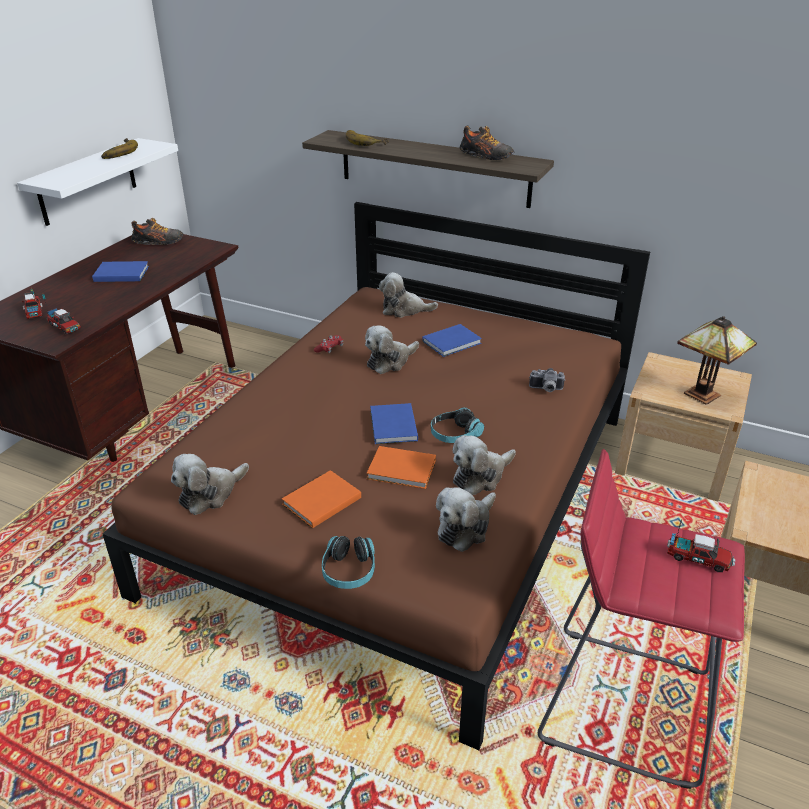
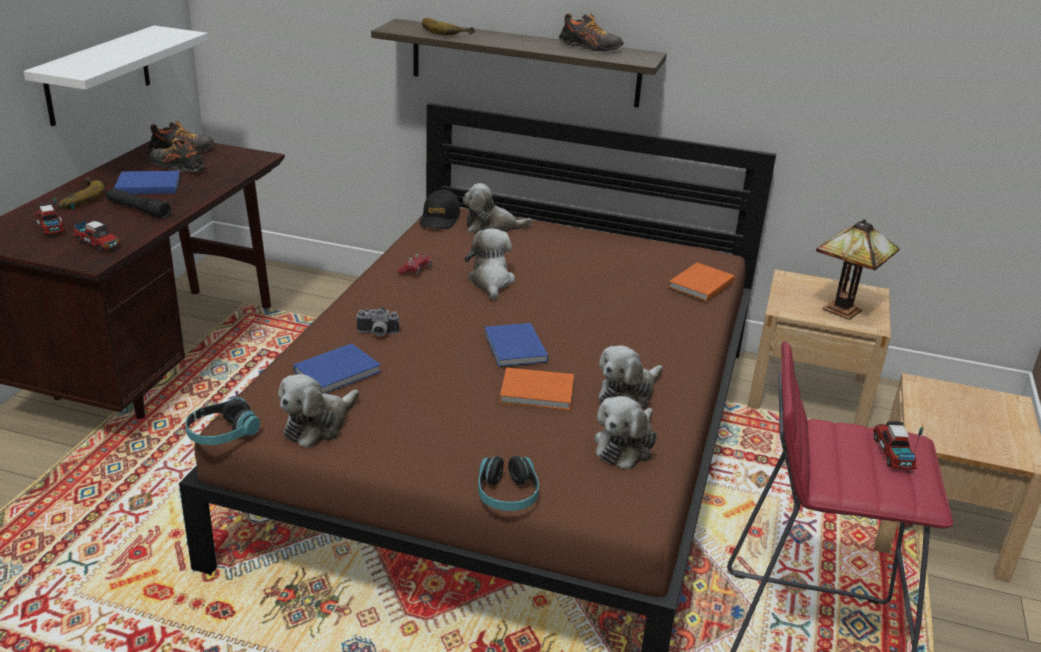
camera: 10 degrees left, 5 degrees down
banana [101,138,138,159] -> banana moved to [57,177,105,209]
orange book [282,470,361,528] -> orange book moved to [668,263,735,301]
plush toy [365,325,419,374] -> plush toy turned 135 degrees clockwise [465,228,515,300]
blue book [422,324,482,357] -> blue book moved to [293,343,381,394]
headphones [431,407,484,443] -> headphones moved to [185,397,260,445]
camera [529,368,565,392] -> camera moved to [355,307,399,336]
toy truck [667,519,736,572] -> toy truck turned 105 degrees counterclockwise [873,421,924,469]
none -> black flashlight [106,188,171,219]
none -> shoe [149,138,206,173]
none -> black cap [420,190,460,229]

